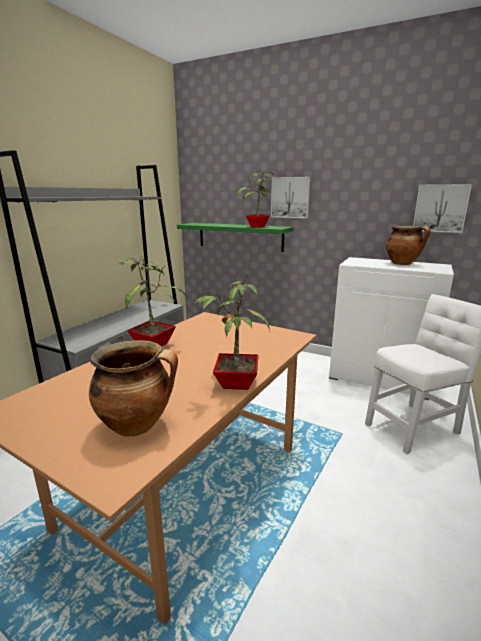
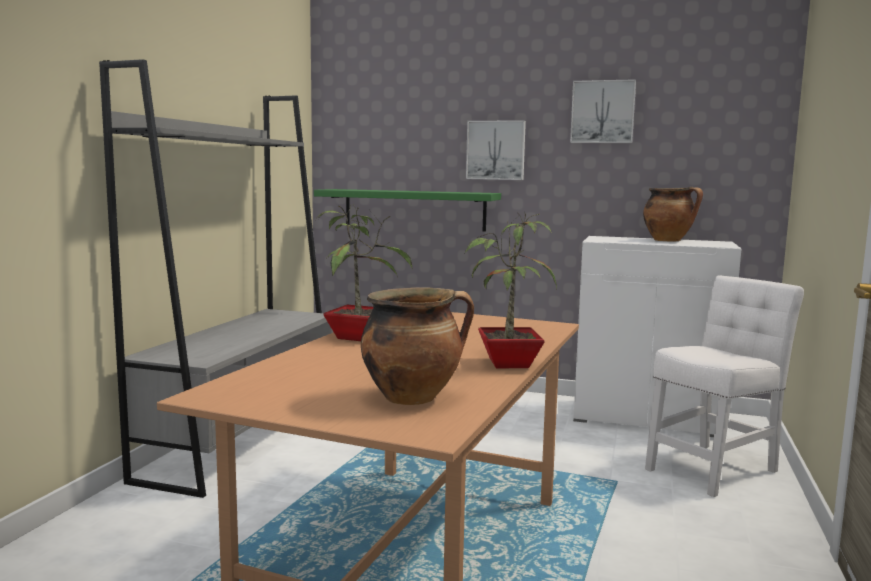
camera: 10 degrees left, 10 degrees down
potted plant [236,170,274,227] -> none
picture [413,184,472,233] -> picture moved to [570,79,636,143]

